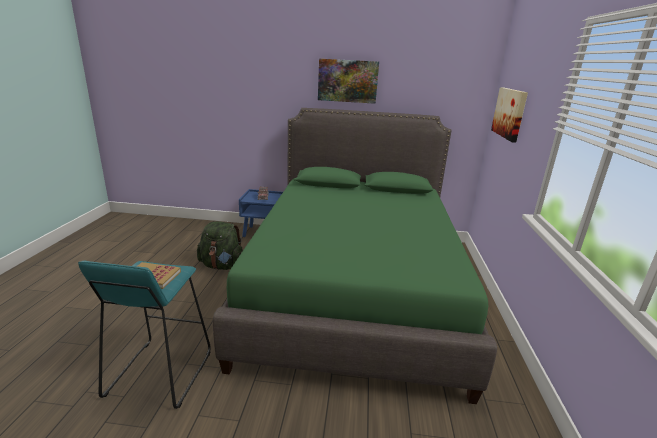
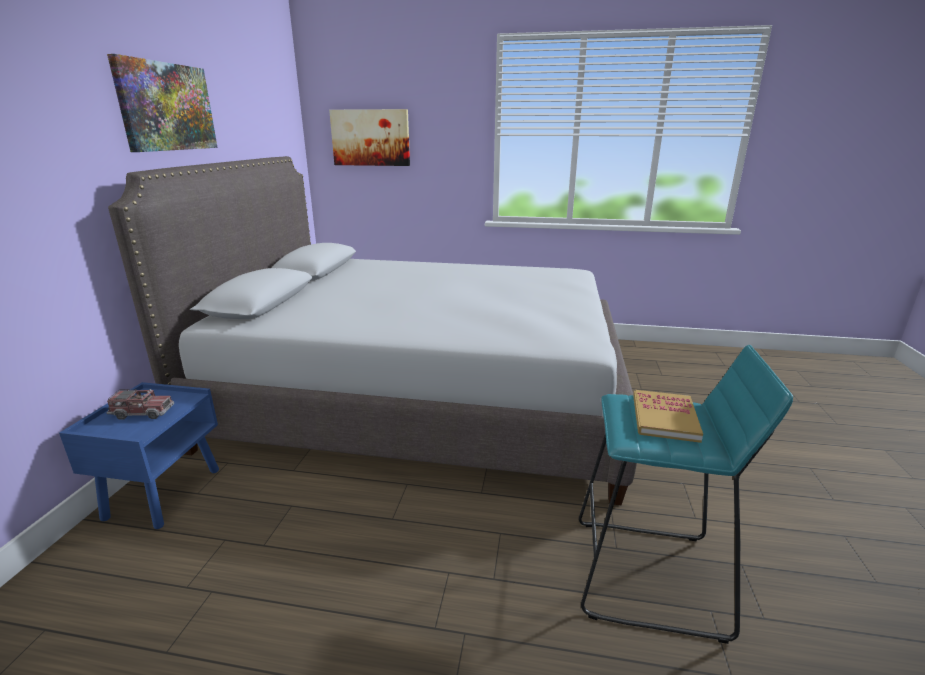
camera: 85 degrees left, 0 degrees up
green backpack [197,221,243,270] -> none
green bed [213,108,497,404] -> grey bed [108,156,637,505]

